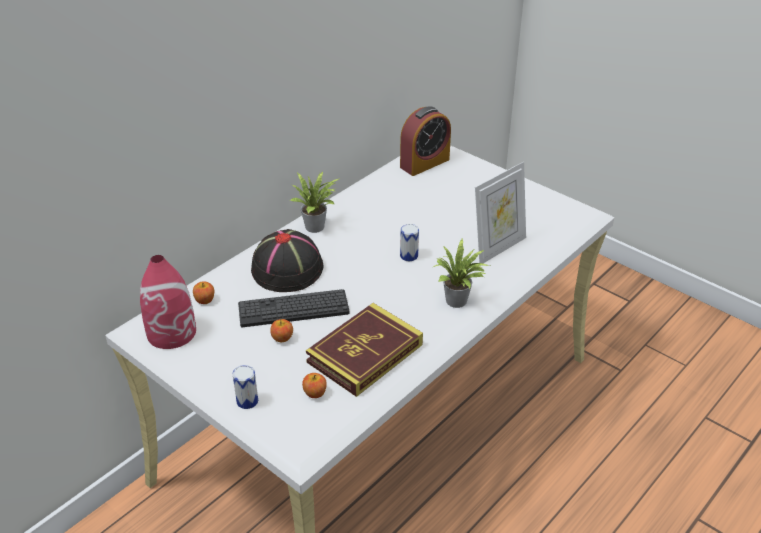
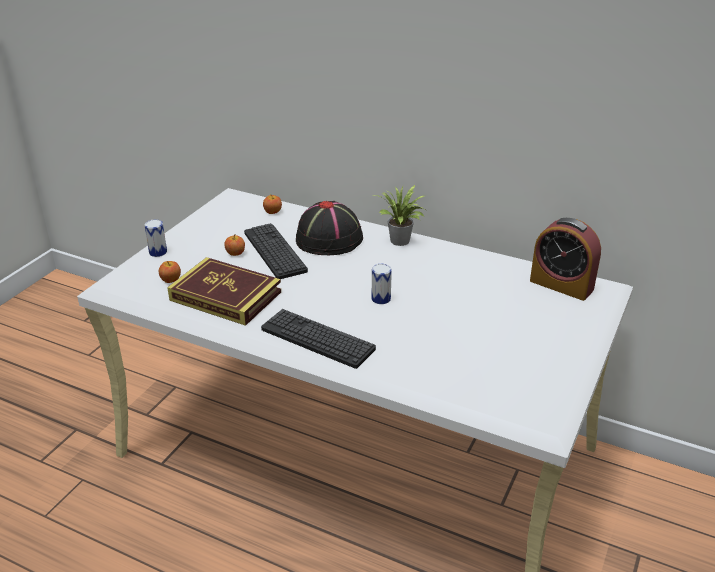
camera: 75 degrees right, 5 degrees down
red vase [140,255,196,349] -> none
potted plant [433,239,490,308] -> keyboard [261,309,376,369]
picture frame [475,162,526,263] -> none

